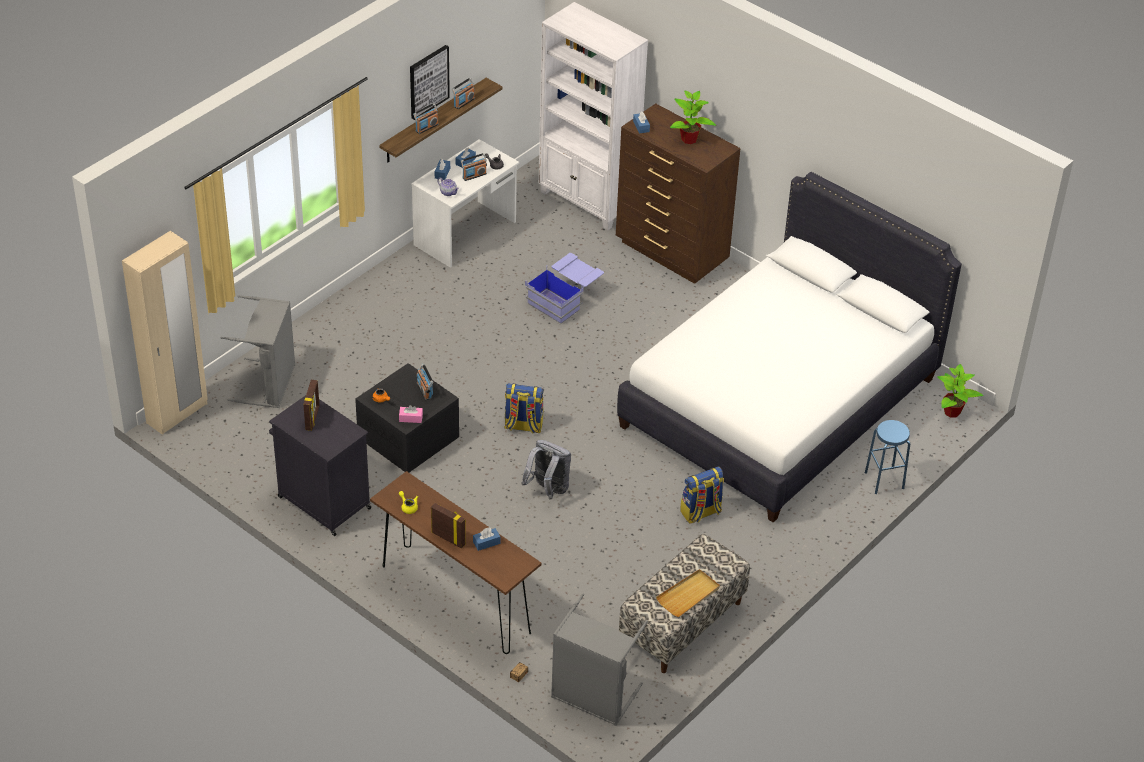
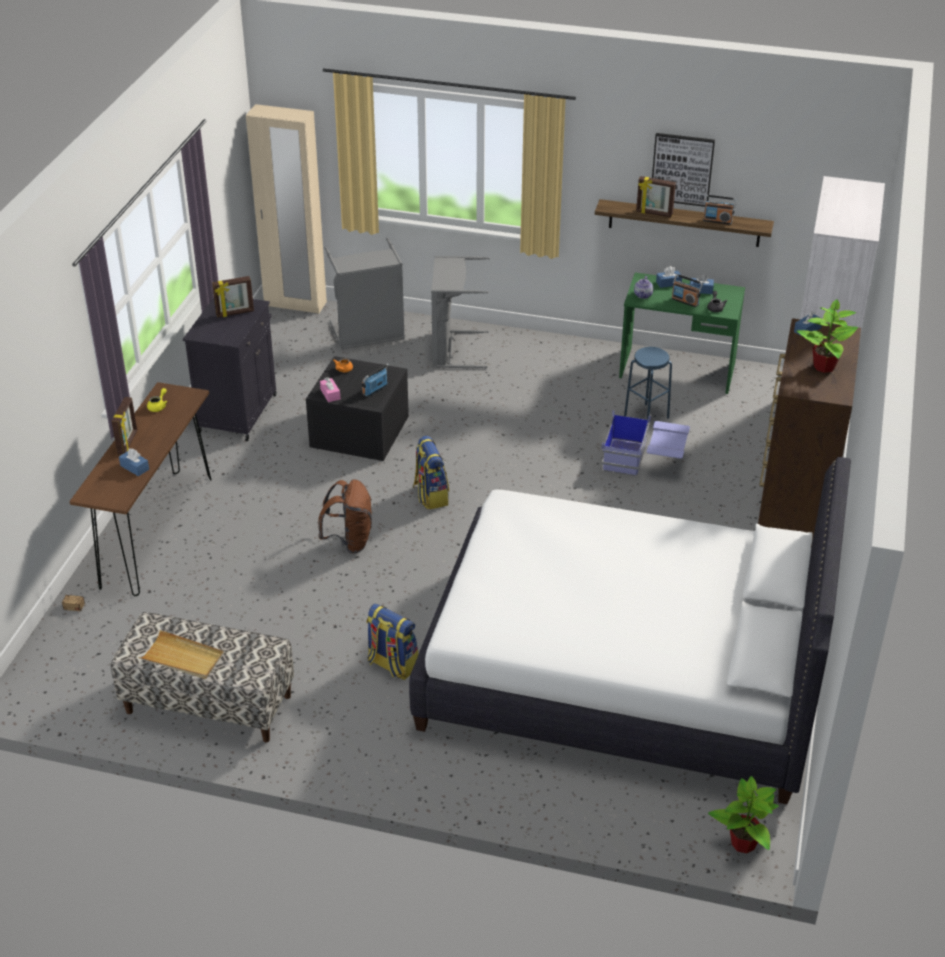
camera: 65 degrees right, 5 degrees down
white desk [411,139,519,268] -> green desk [619,272,745,394]
radio [413,103,438,134] -> picture frame [636,176,676,218]
grey backpack [521,440,571,499] -> brown backpack [318,479,372,554]
grey laundry basket [551,594,648,726] -> grey laundry basket moved to [431,256,490,368]
blue stool [865,420,910,494] -> blue stool moved to [624,347,672,427]

